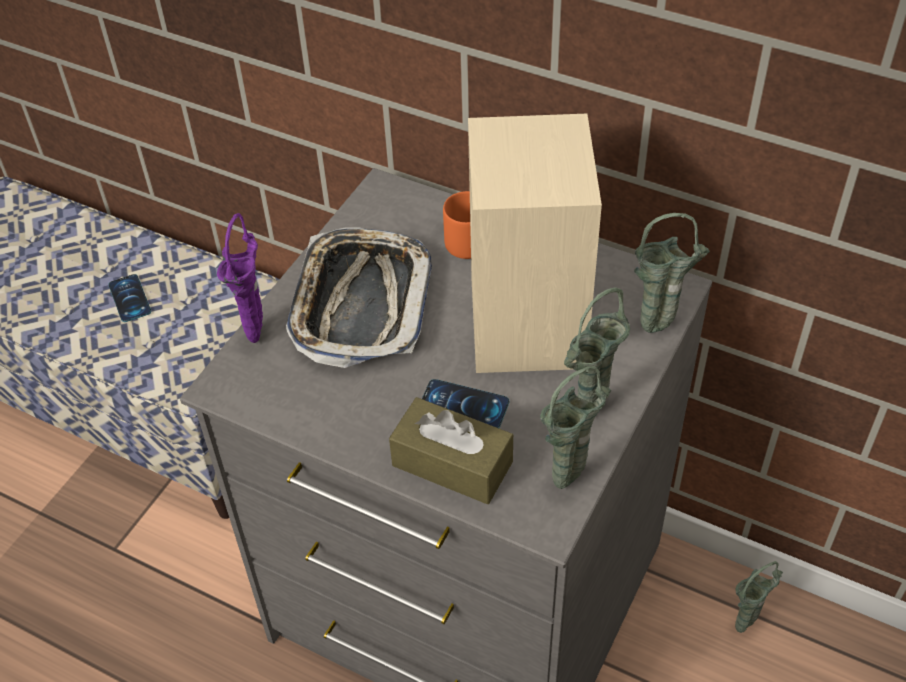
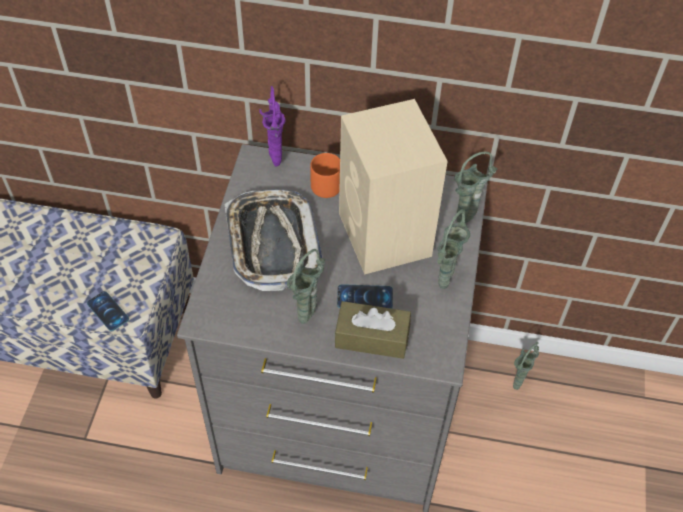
camera: 20 degrees left, 5 degrees up
phone [109,274,151,322] -> phone moved to [87,291,129,331]
purple vase [217,213,263,343] -> purple vase moved to [259,86,286,167]
green vase [540,366,612,489] -> green vase moved to [287,249,325,324]

